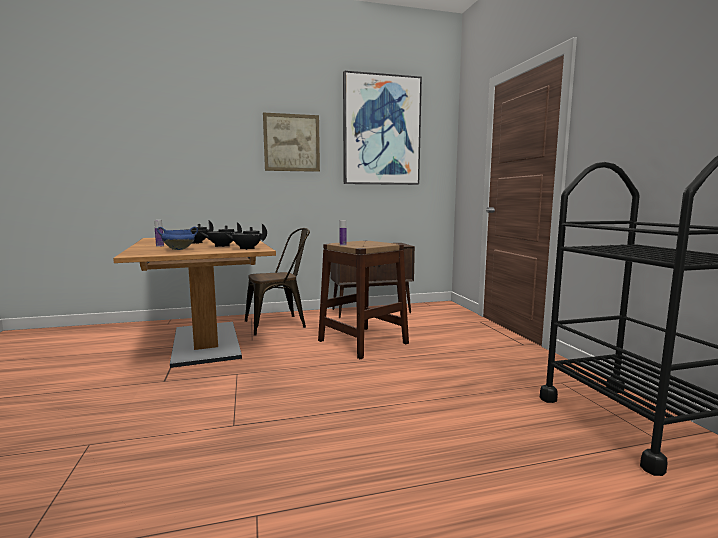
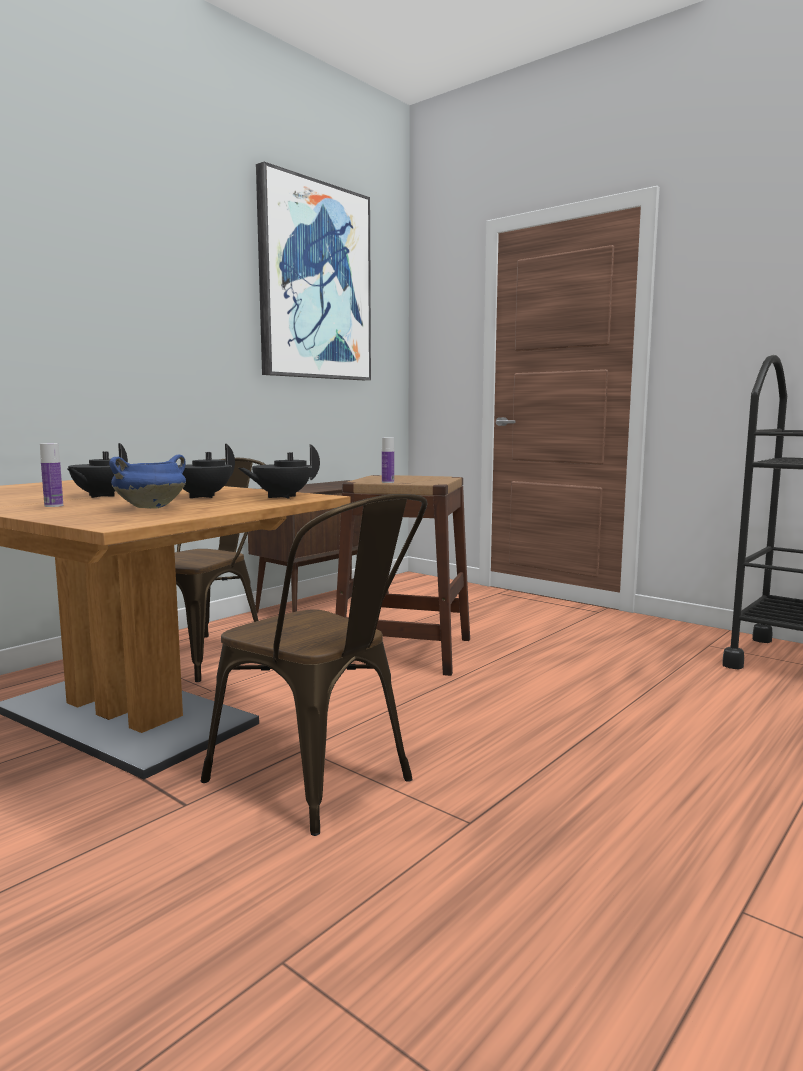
camera: 35 degrees left, 0 degrees up
picture [263,113,320,172] -> none
none -> brown chair [201,494,427,836]

